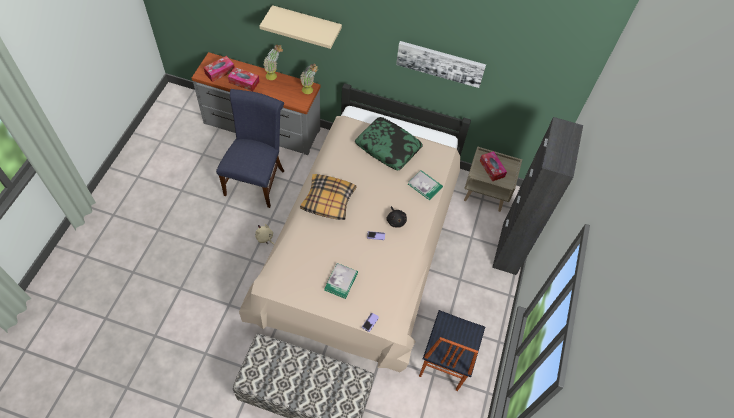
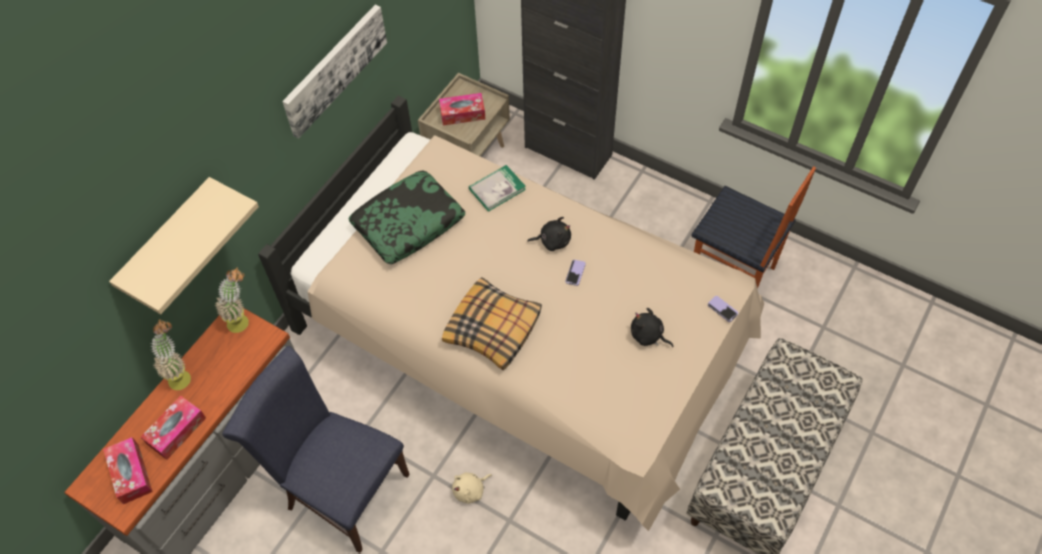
camera: 70 degrees left, 0 degrees up
book [324,263,358,299] -> black plush toy [631,308,674,347]

